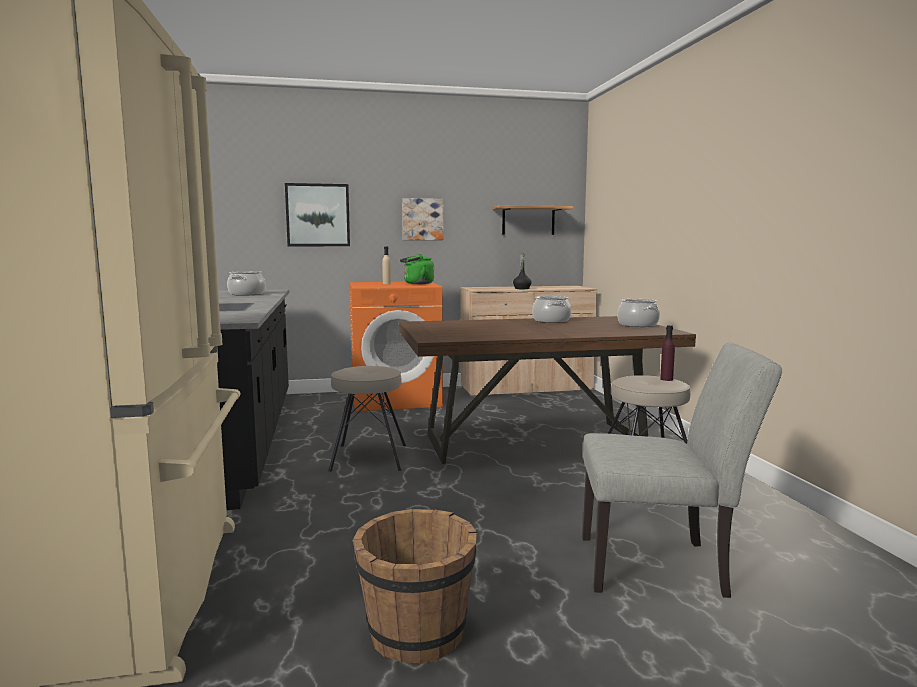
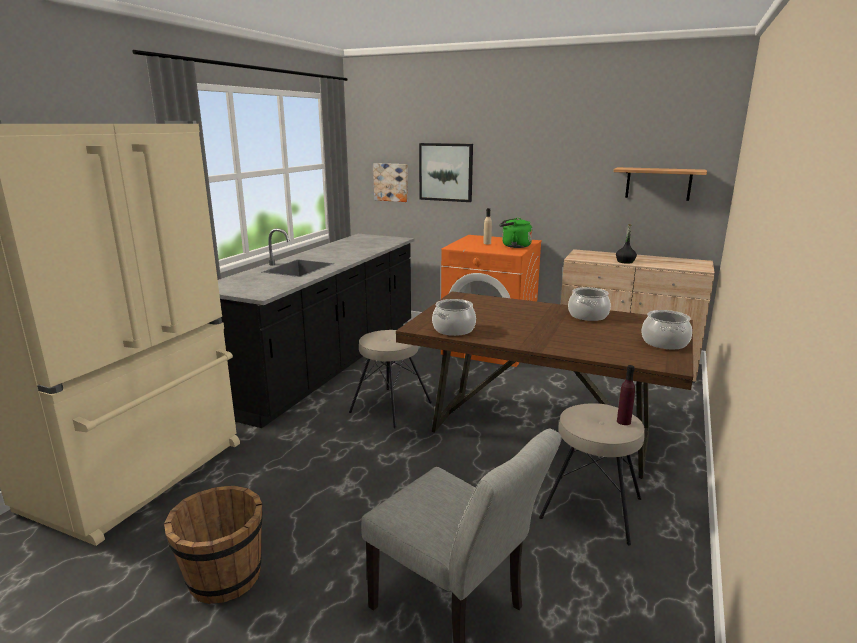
camera: 35 degrees right, 10 degrees up
cooking pot [227,271,266,296] -> cooking pot moved to [432,299,476,336]
picture [402,198,444,240] -> picture moved to [373,163,408,202]

